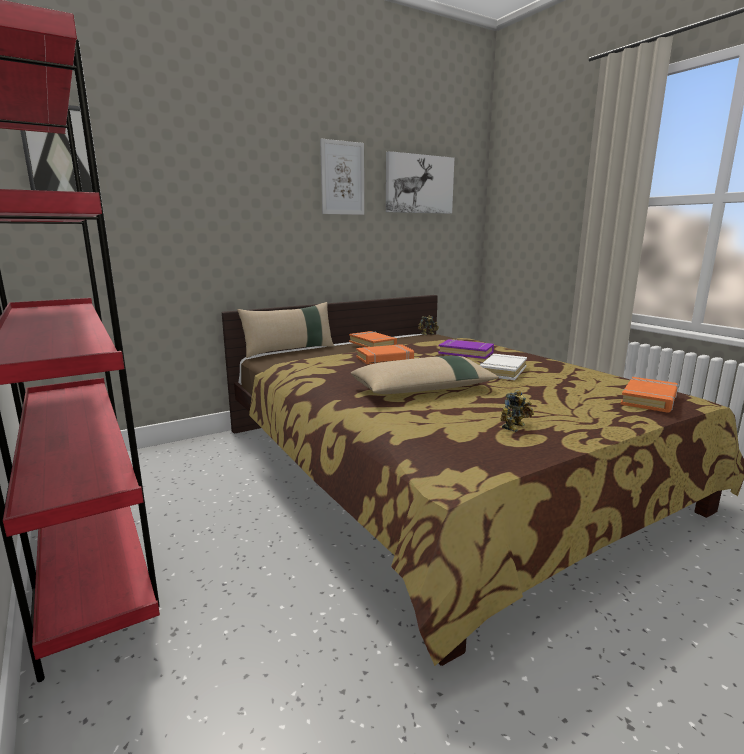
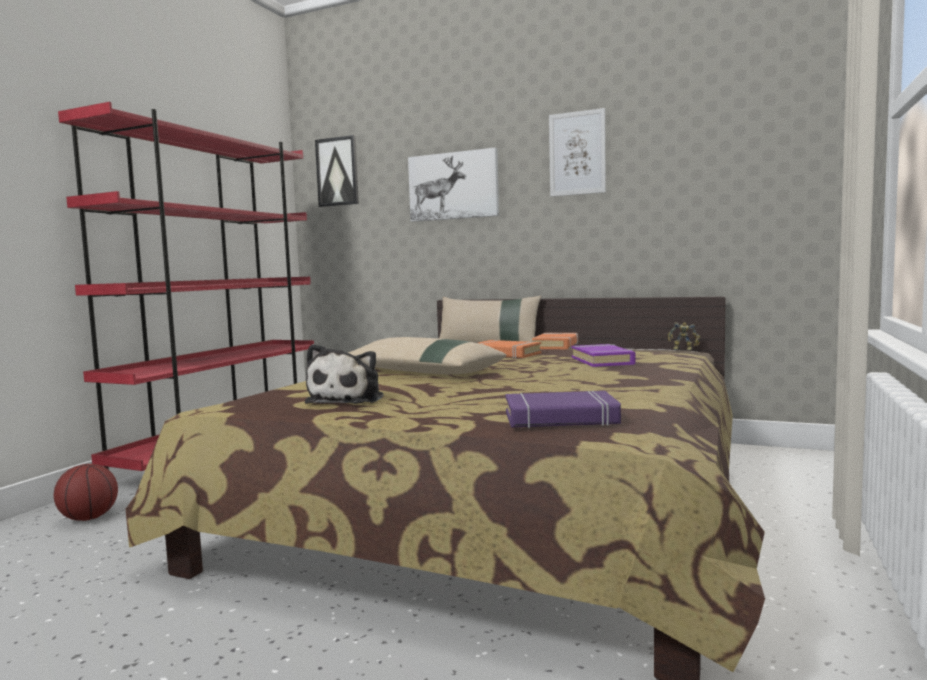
camera: 55 degrees right, 10 degrees down
picture [386,151,454,214] -> picture moved to [408,148,499,222]
white book [480,354,527,380] -> none
toy robot [500,390,534,432] -> plush toy [305,344,384,404]
orange book [620,377,679,413] -> purple book [505,391,621,428]
none -> basketball [54,464,118,521]

